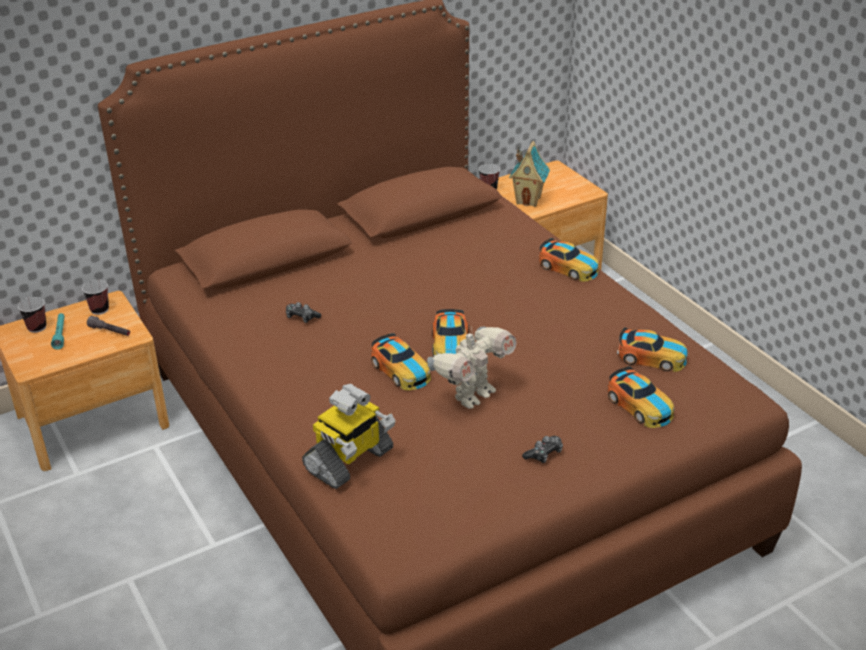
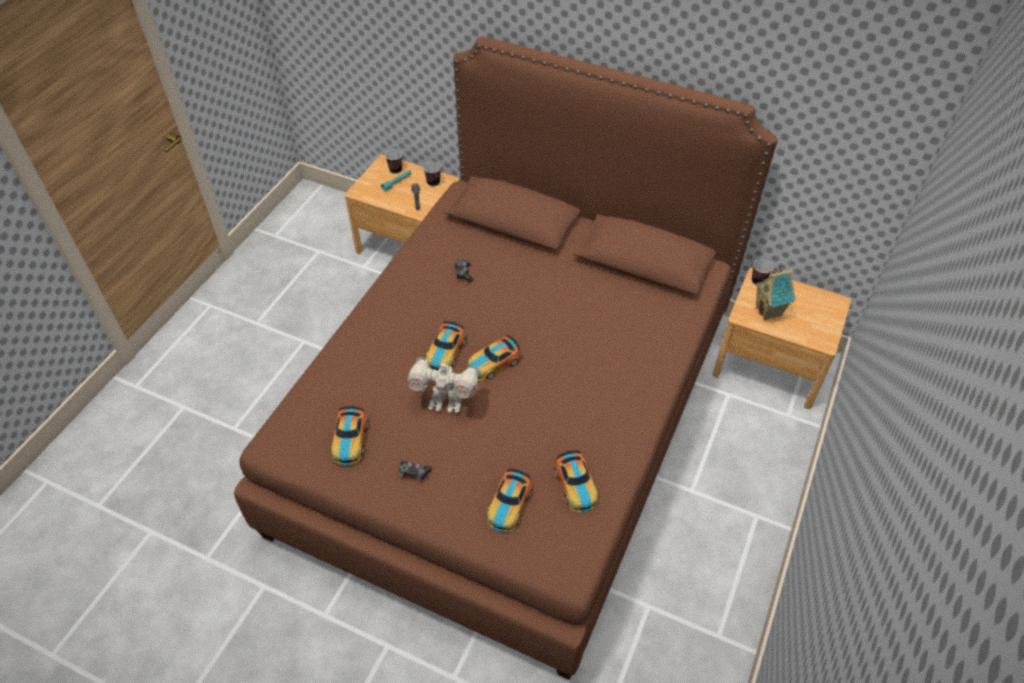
camera: 55 degrees right, 15 degrees up
toy robot [302,384,396,489] -> none
toy car [539,238,599,282] -> toy car moved to [330,406,368,466]

